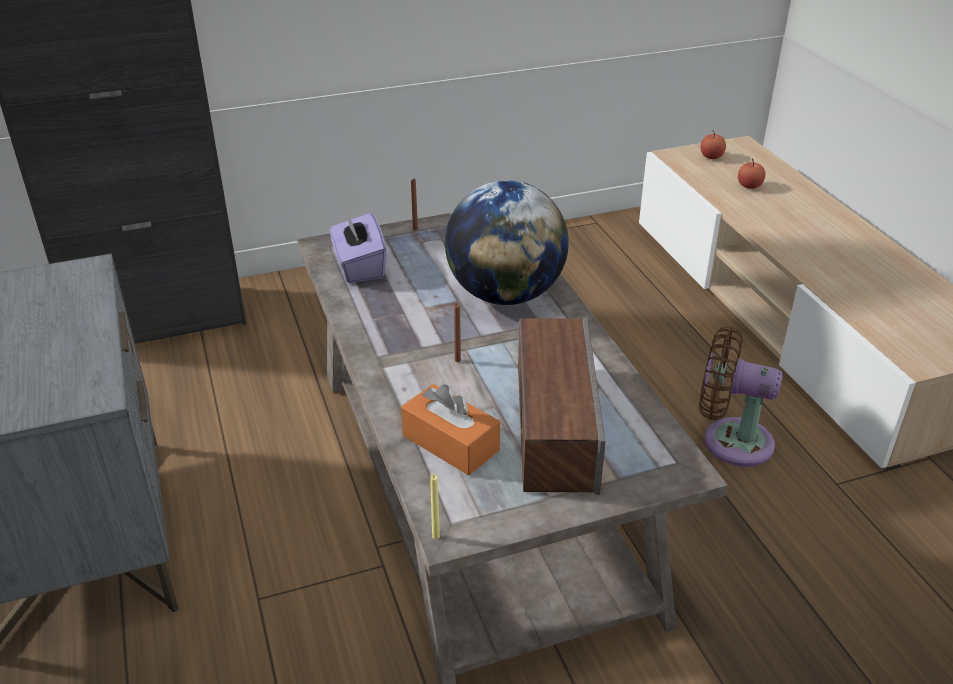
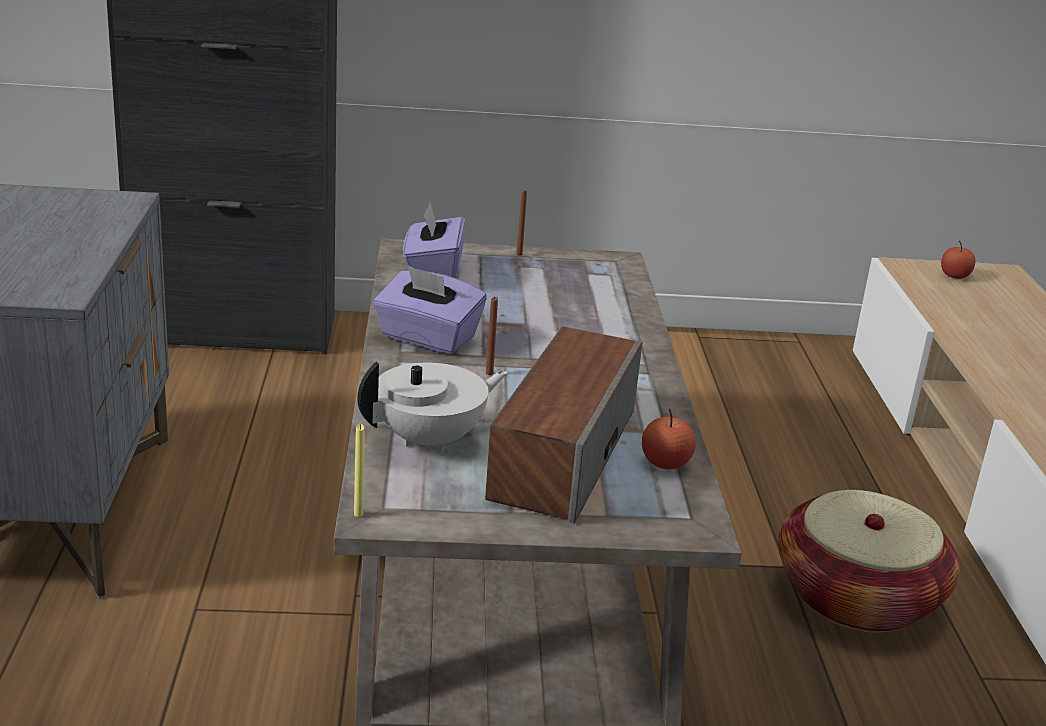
camera: 15 degrees right, 10 degrees down
orange tissue box [401,384,500,475] -> white teapot [357,362,508,455]
globe [445,180,569,305] -> none
brown fan [699,327,783,467] -> basket [778,490,960,633]
apple [738,158,765,189] -> apple moved to [642,408,696,469]
none -> purple tissue box [373,265,487,354]

